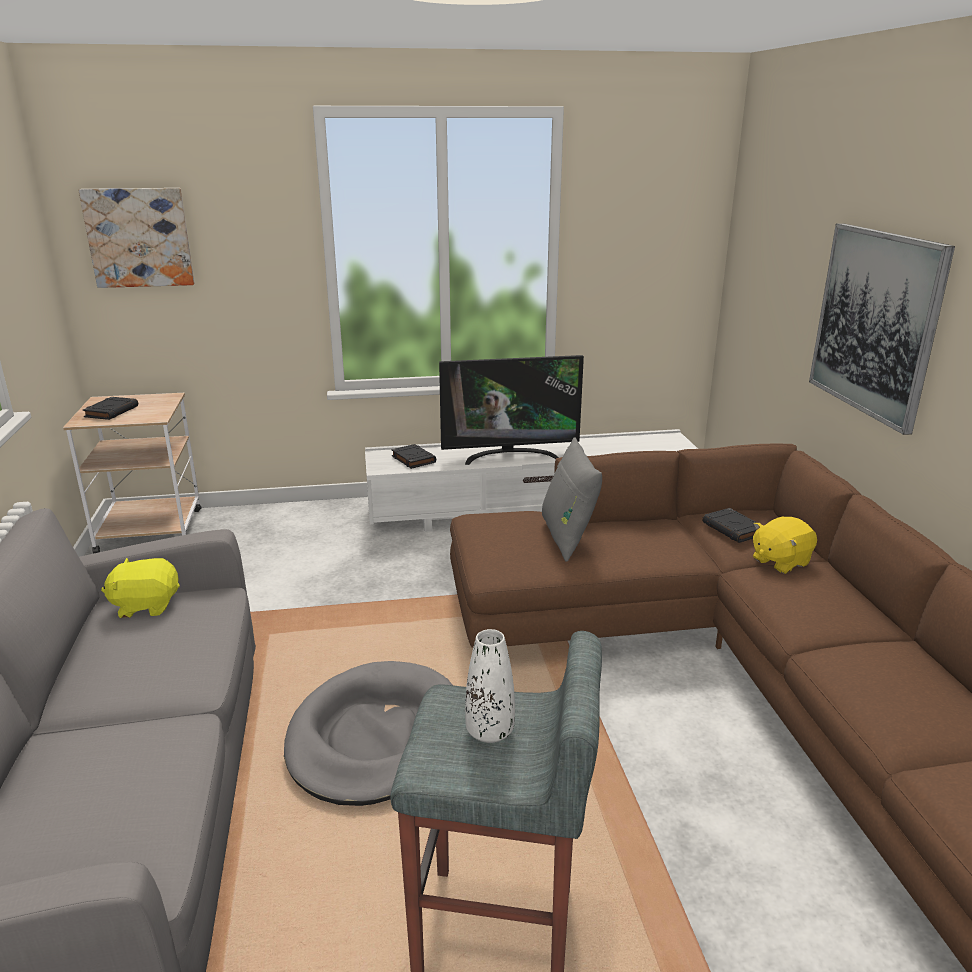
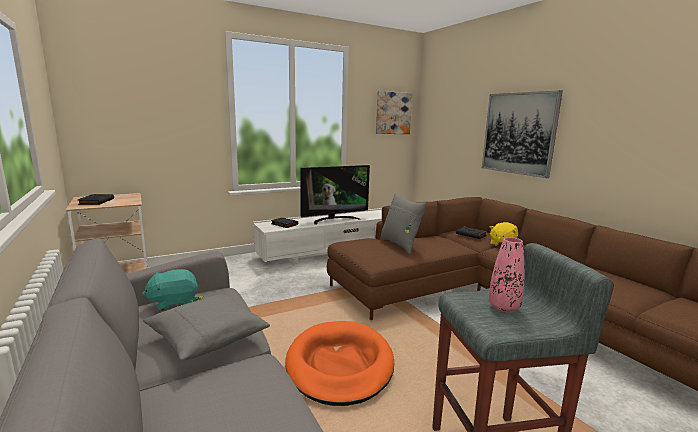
camera: 20 degrees left, 10 degrees down
picture [78,188,195,288] -> picture moved to [376,91,412,134]
yellow plush toy [101,558,180,618] -> turquoise plush toy [142,269,198,311]
grey dog bed [284,661,452,806] -> orange dog bed [285,321,394,406]
white vase [465,629,515,743] -> pink vase [489,237,525,312]
none -> grey pillow [143,294,270,361]

